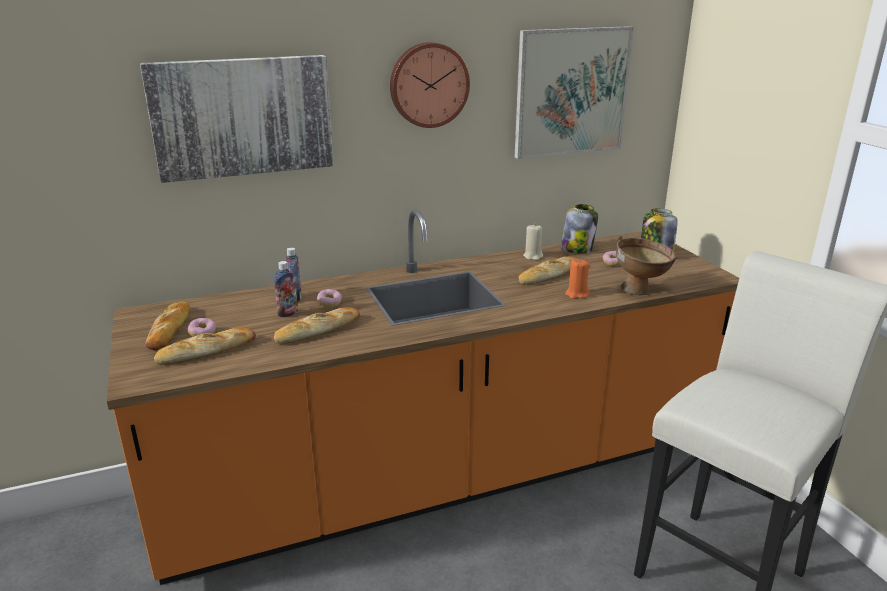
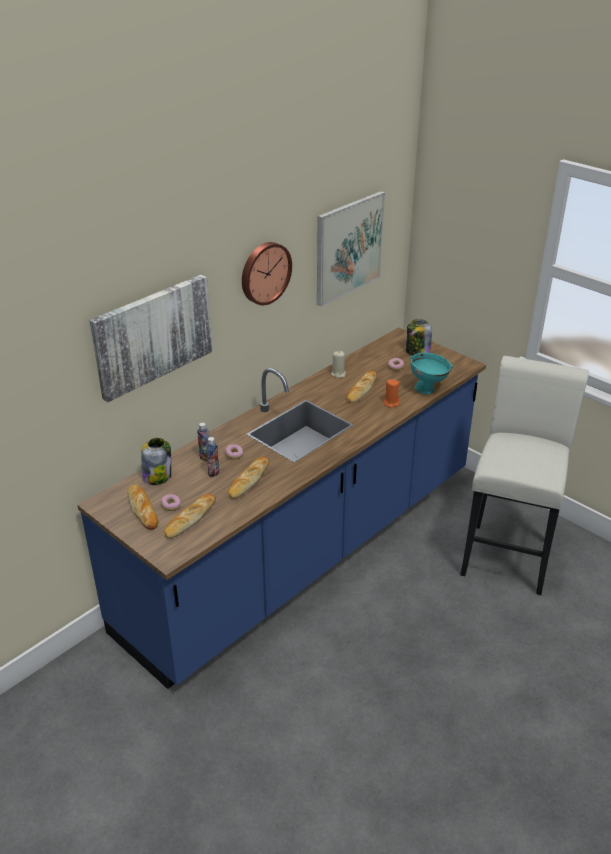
camera: 25 degrees left, 10 degrees up
orange counter [107,210,739,585] -> blue counter [77,327,486,689]
jar [561,204,598,254] -> jar moved to [141,438,171,485]
brown bowl [616,236,677,295] -> turquoise bowl [410,353,453,394]

